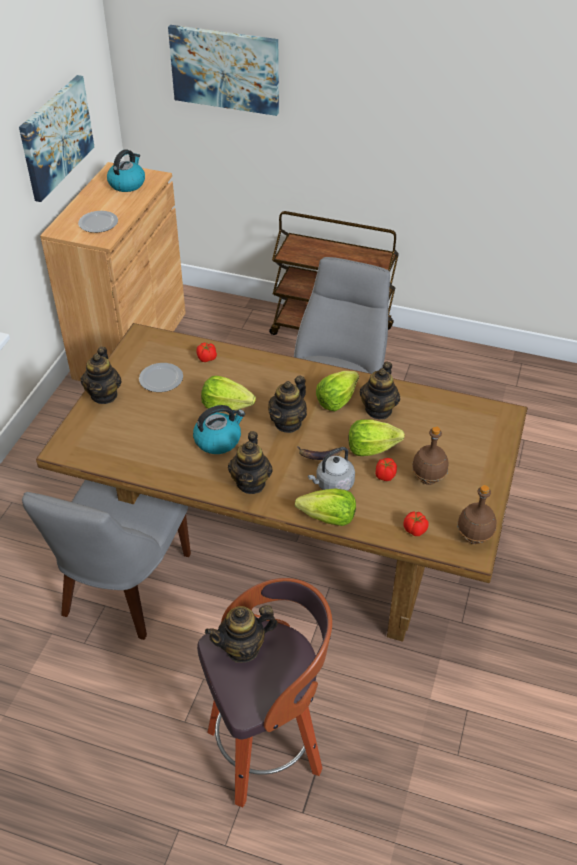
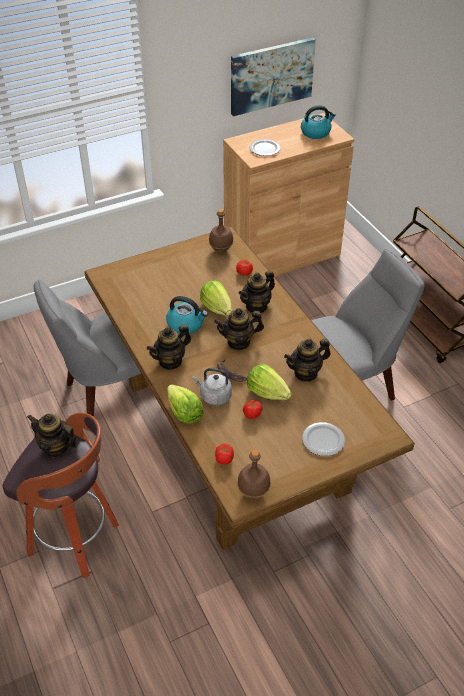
camera: 45 degrees right, 0 degrees up
teapot [81,347,122,404] -> teapot moved to [239,270,275,313]
plate [139,363,183,392] -> plate moved to [302,422,345,456]
picture [168,25,279,116] -> none
lettuce [316,371,359,411] -> none
brown bottle [412,426,449,485] -> brown bottle moved to [209,209,233,253]

